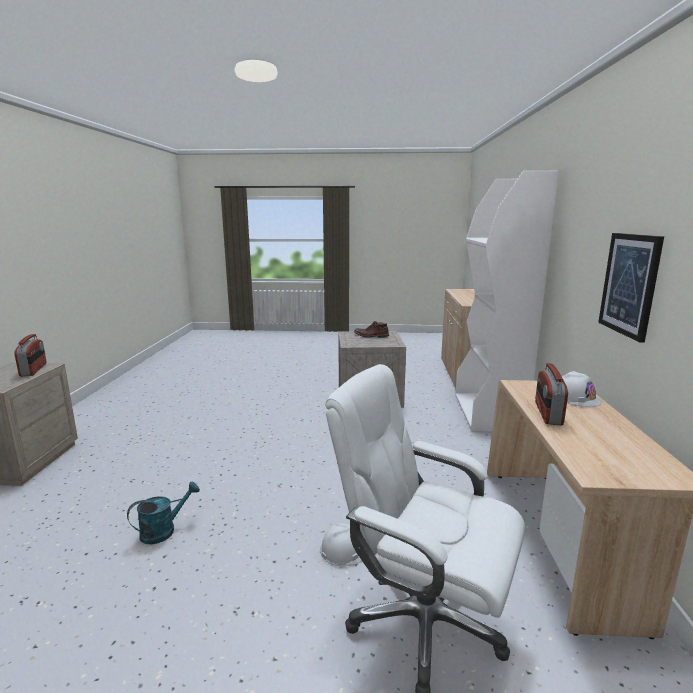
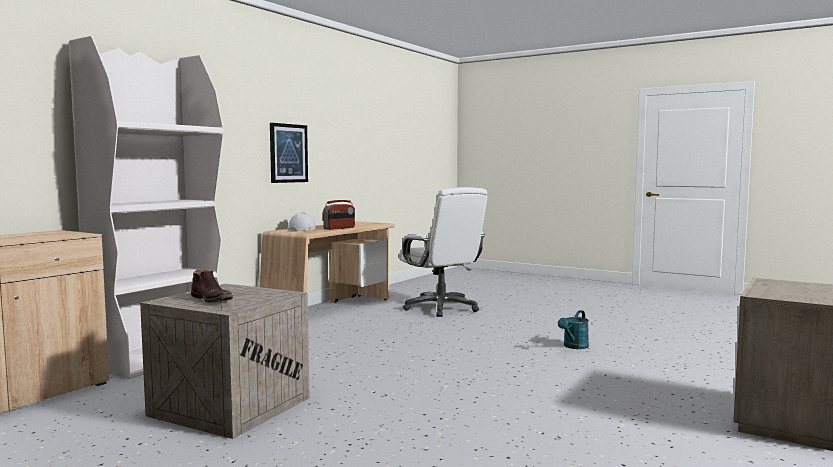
camera: 150 degrees left, 10 degrees down
radio [14,334,46,377] -> none
turquoise watering can [127,481,200,544] -> turquoise watering can turned 45 degrees counterclockwise [558,310,589,349]
white hard hat [320,523,362,566] -> none

